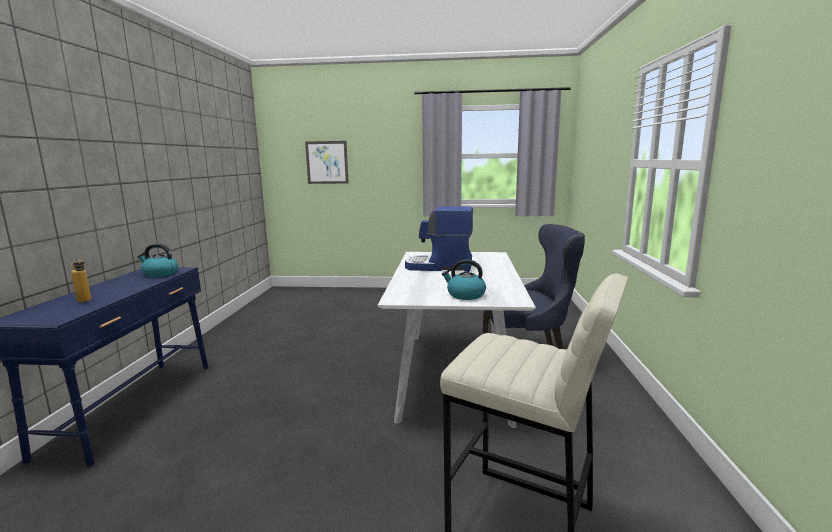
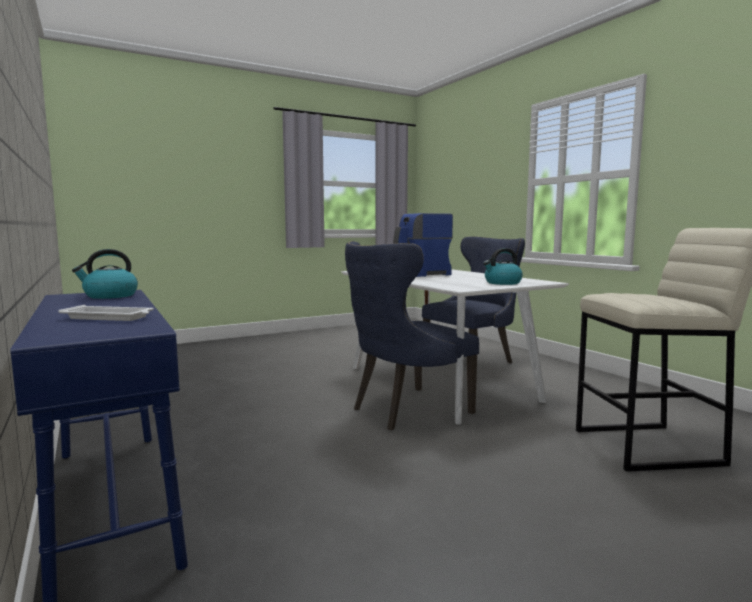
camera: 35 degrees left, 5 degrees down
bottle [71,256,91,302] -> white tray [58,305,154,321]
picture [305,141,349,184] -> none
none -> blue chair [345,241,479,430]

